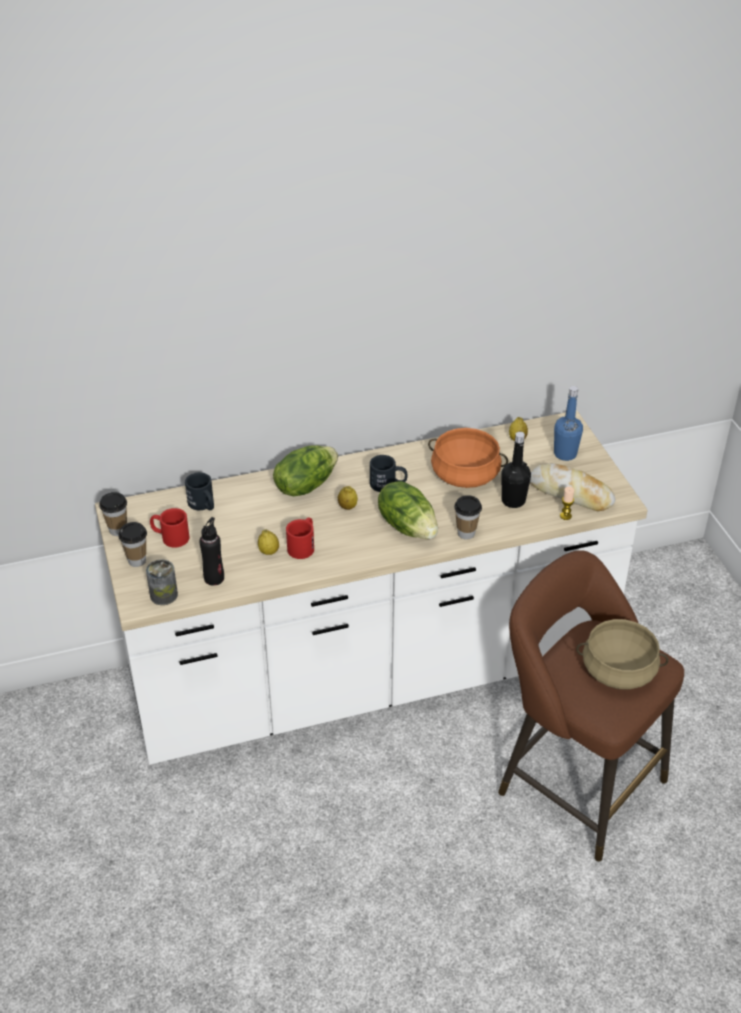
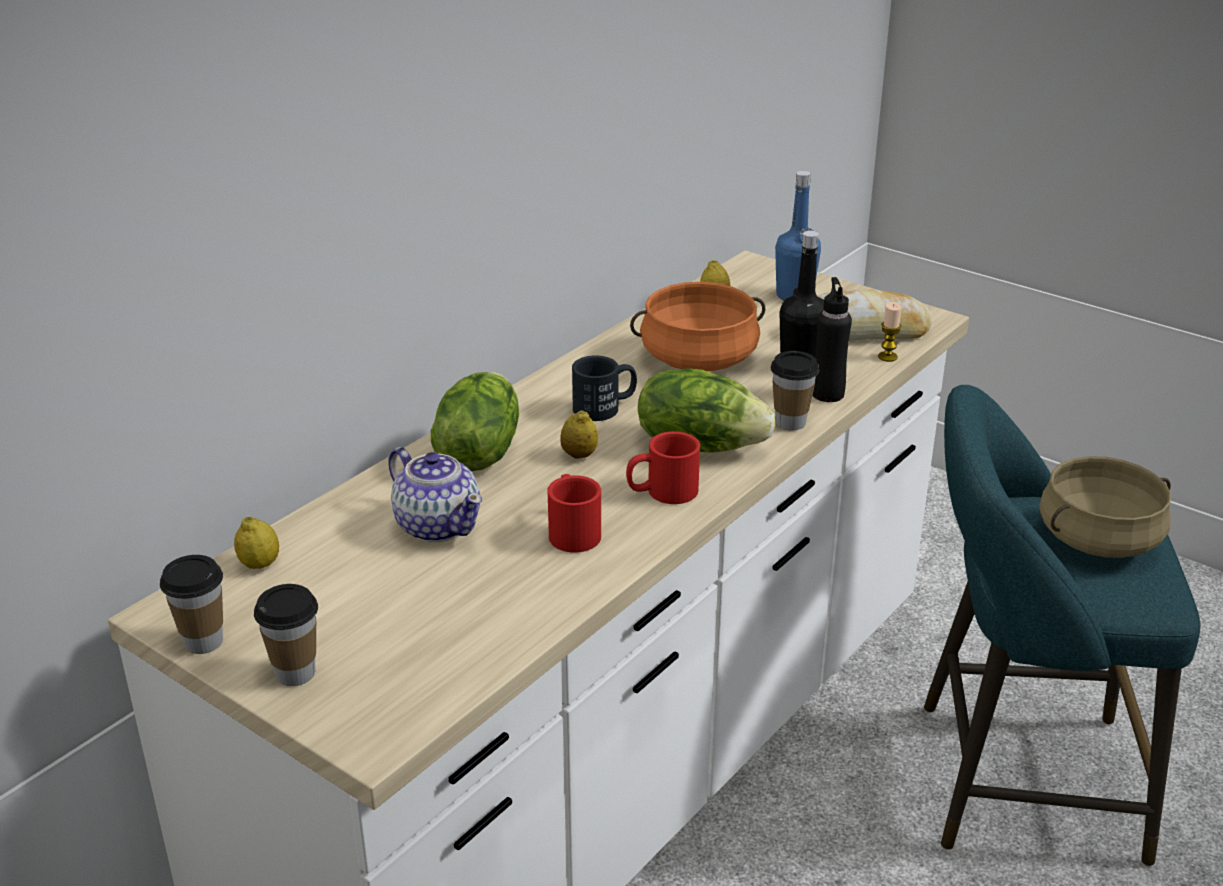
camera: 35 degrees left, 10 degrees down
can [146,559,178,605] -> none
red mug [150,508,190,548] -> red mug moved to [626,431,700,504]
black mug [185,472,214,510] -> none
black bottle [199,517,224,586] -> black bottle moved to [812,277,852,402]
lemon [258,529,279,555] -> lemon moved to [234,517,279,569]
brown stool [498,550,684,862] -> turquoise stool [924,385,1200,866]
none -> teapot [388,447,482,542]

